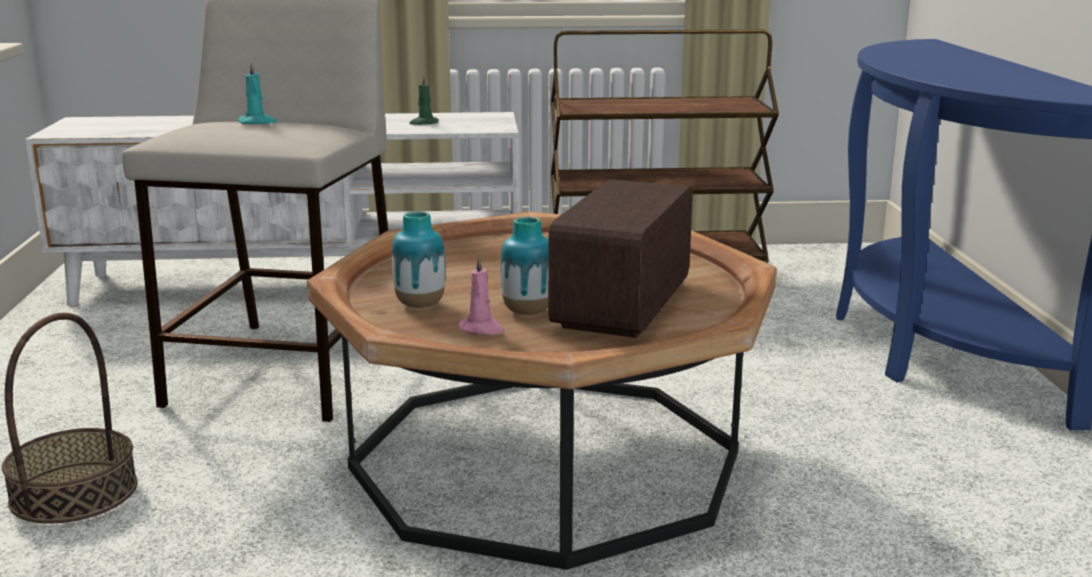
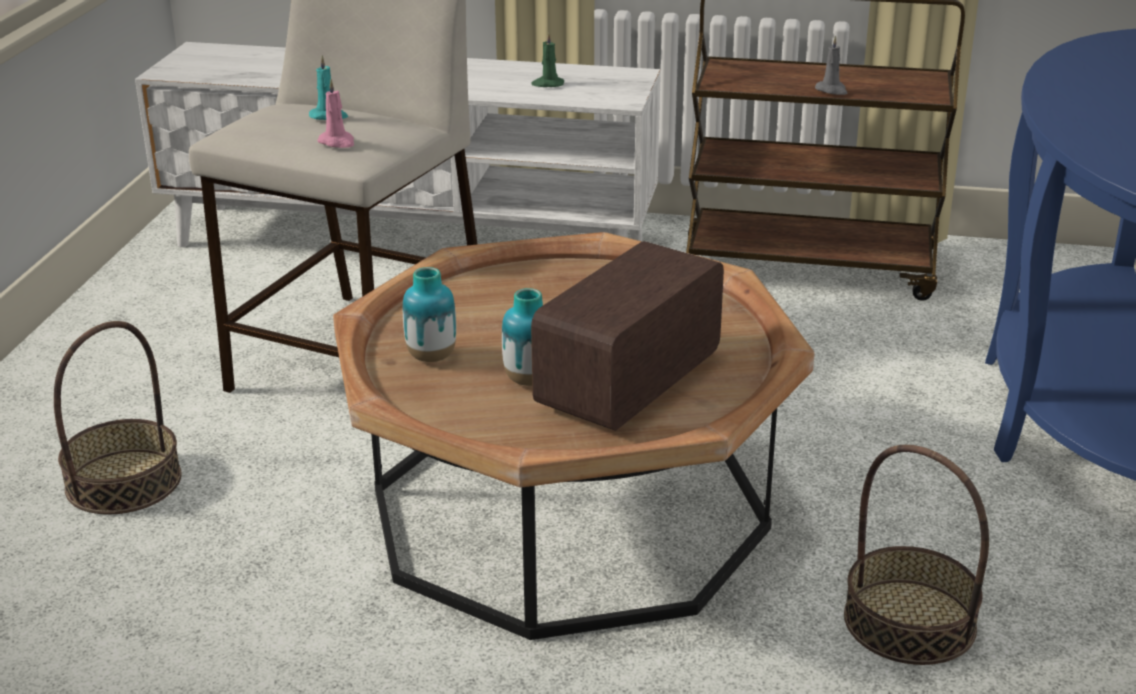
camera: 15 degrees right, 10 degrees up
pink candle [458,255,505,335] -> pink candle moved to [317,79,354,148]
none -> grey candle [815,35,847,95]
none -> basket [844,445,989,665]

